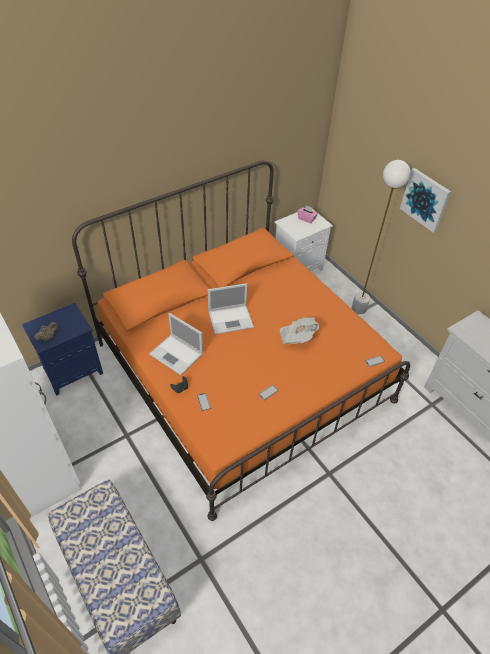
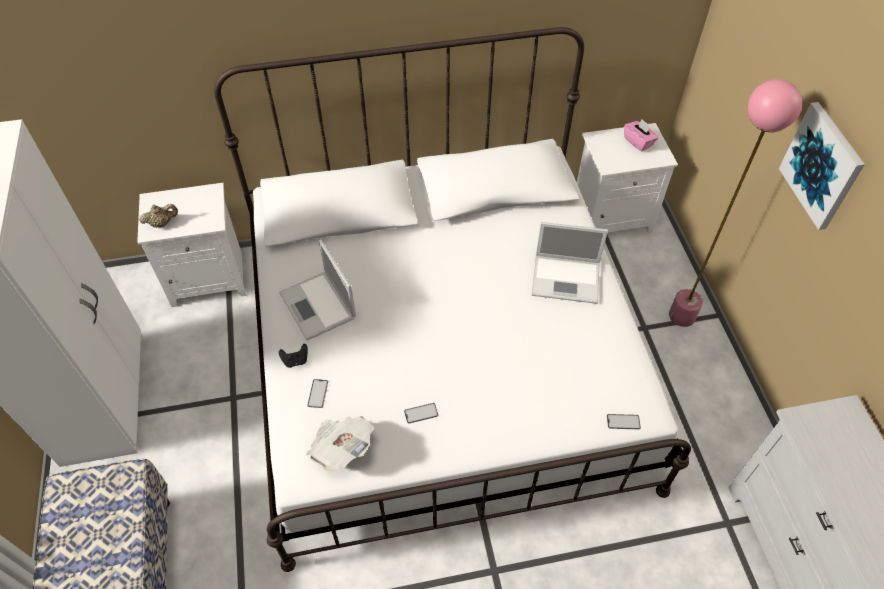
camera: 25 degrees right, 5 degrees up
blue nightstand [22,303,103,396] -> white nightstand [137,183,246,307]
orange bed [72,160,410,521] -> white bed [214,27,691,572]
laptop [208,283,254,334] -> laptop moved to [531,222,608,304]
newspaper [280,317,319,344] -> newspaper moved to [306,416,374,471]
white floor lamp [352,160,411,314] -> pink floor lamp [669,79,802,327]

